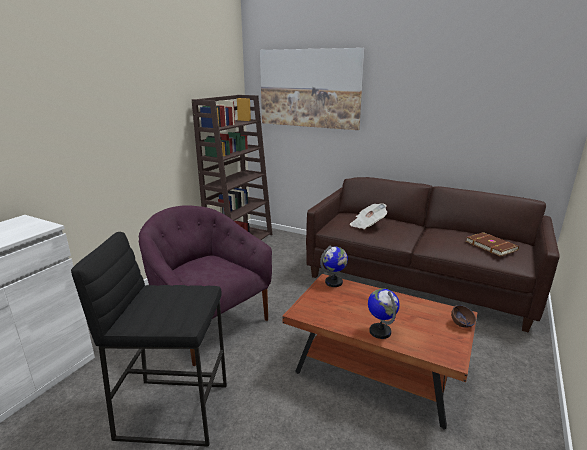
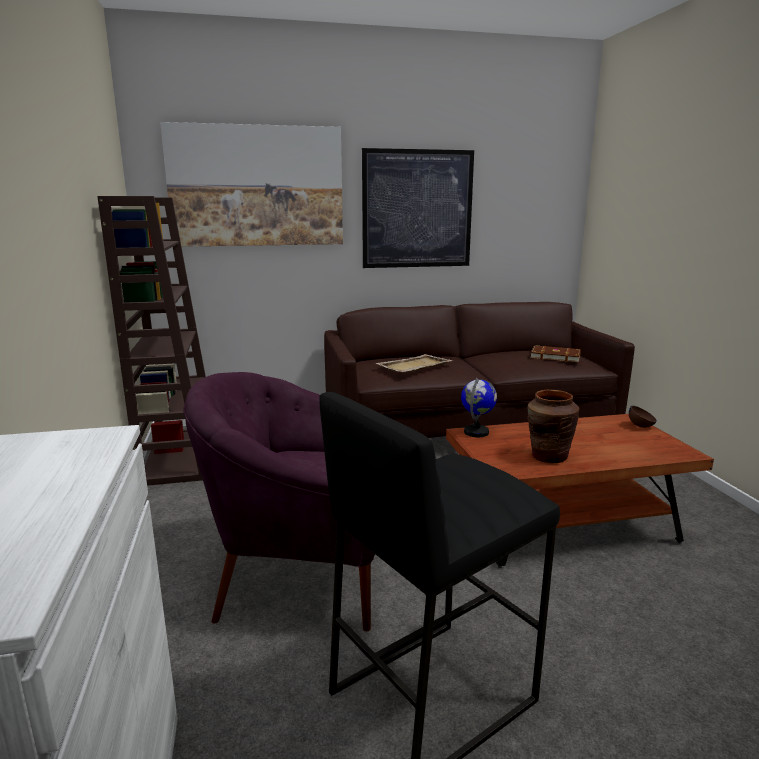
camera: 40 degrees left, 5 degrees down
newspaper [350,203,387,229] -> beige tray [375,354,452,373]
globe [368,289,400,339] -> none
none -> picture [362,148,474,268]
none -> brown vase [527,390,579,463]

